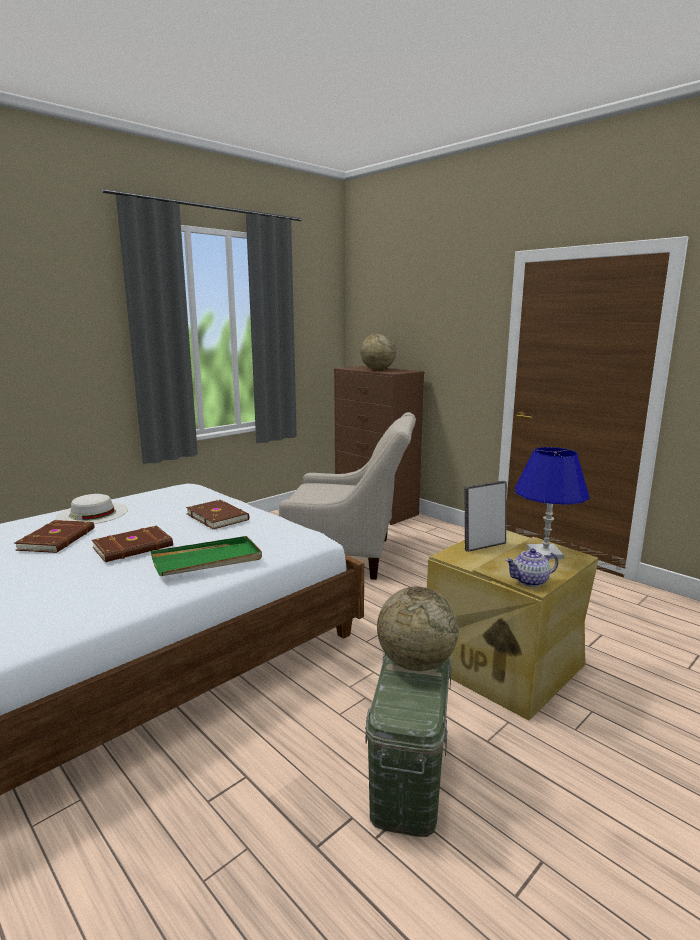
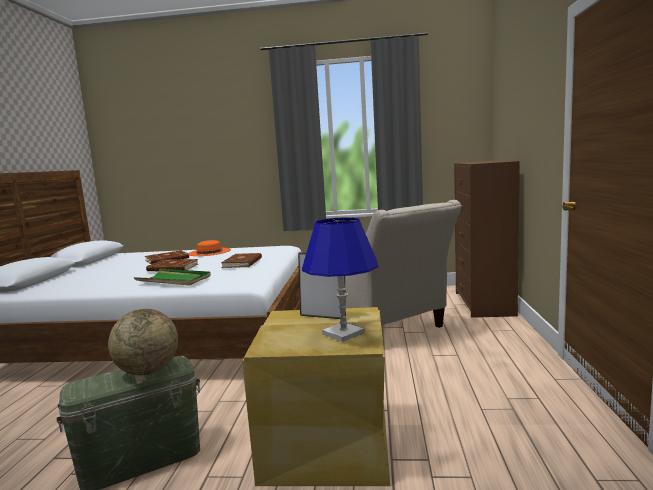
camera: 50 degrees right, 5 degrees down
white hat [56,494,128,524] -> orange hat [188,240,231,256]
globe [360,333,396,370] -> none
teapot [505,548,558,587] -> none

